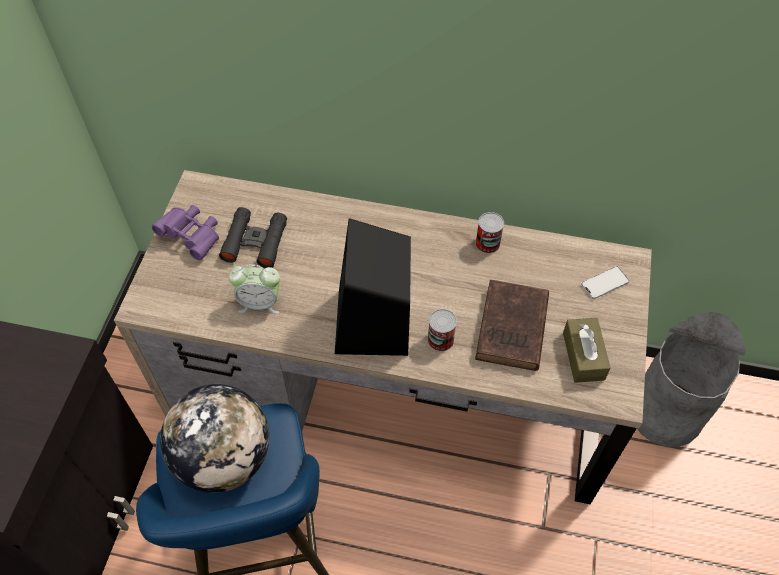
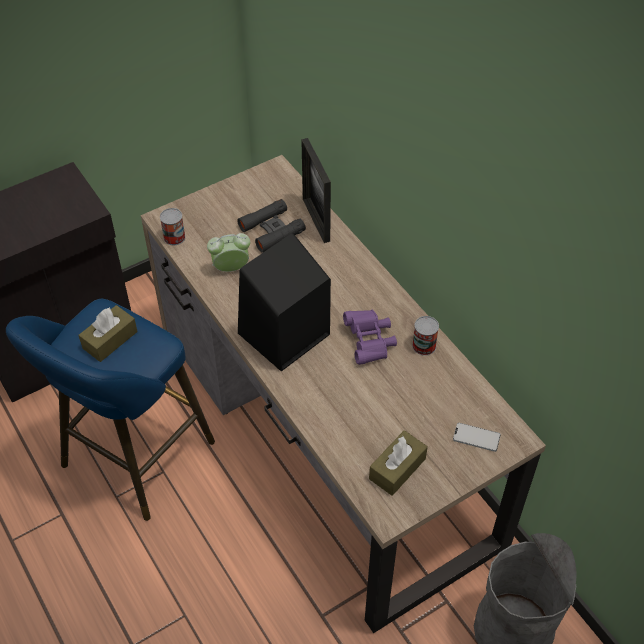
camera: 45 degrees right, 5 degrees down
purple binoculars [152,205,219,260] -> purple binoculars moved to [343,310,397,365]
globe [160,384,269,493] -> brown tissue box [78,305,137,362]
alarm clock [229,264,280,314] -> alarm clock turned 120 degrees clockwise [207,233,250,272]
can [428,309,457,352] -> can moved to [160,208,186,245]
brown book [475,280,549,371] -> none
none -> picture frame [301,138,331,243]

